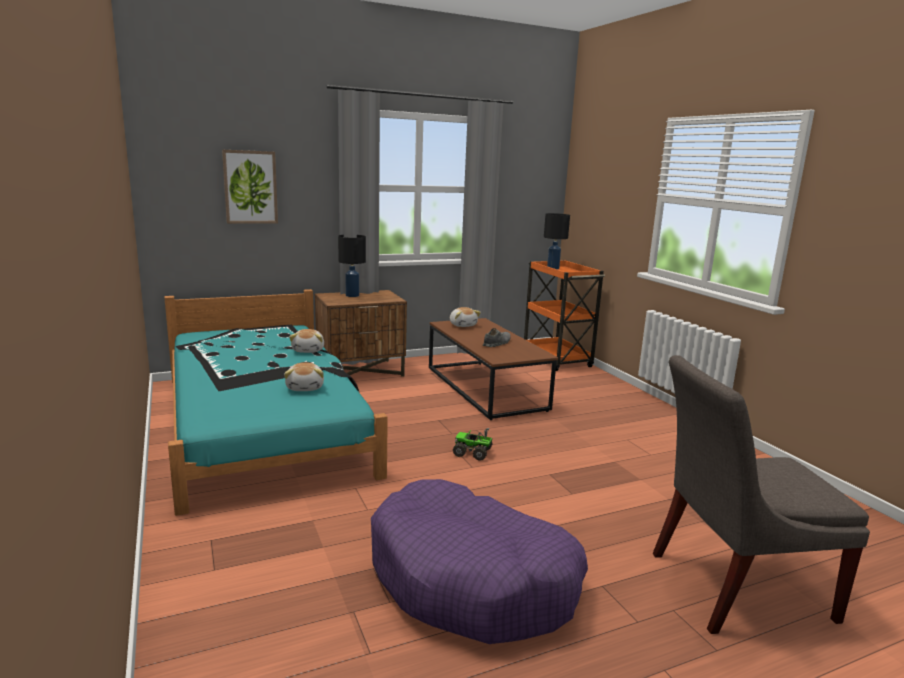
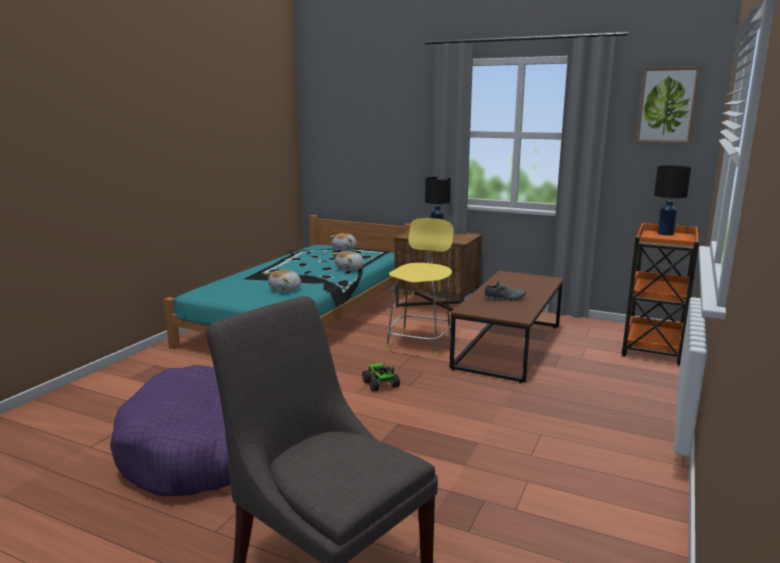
camera: 50 degrees right, 0 degrees up
picture [222,150,278,224] -> picture moved to [636,66,700,143]
plush toy [450,307,481,327] -> plush toy moved to [329,233,357,250]
none -> yellow stool [386,218,454,359]

